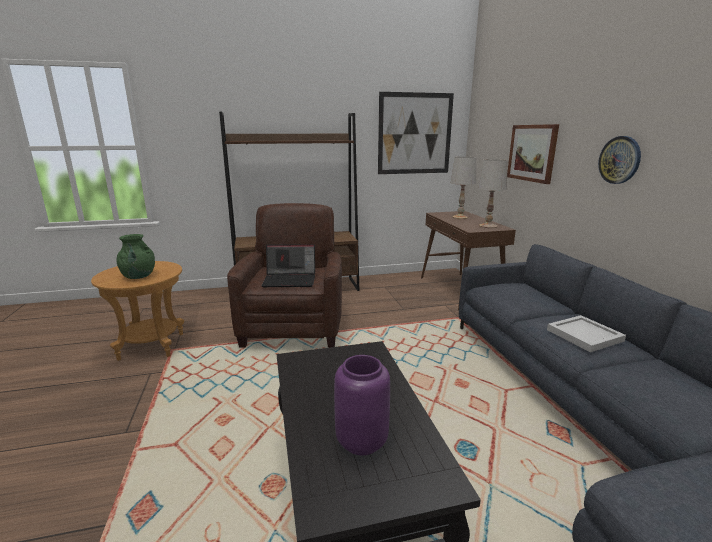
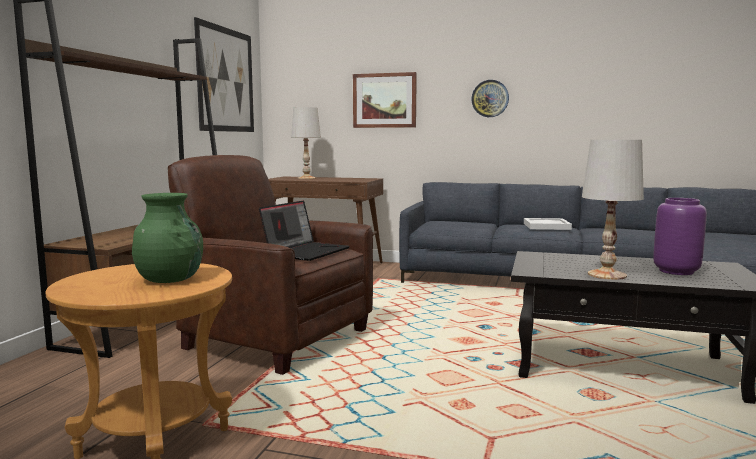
camera: 60 degrees left, 10 degrees down
white table lamp [478,159,508,228] -> white table lamp moved to [582,140,644,280]

